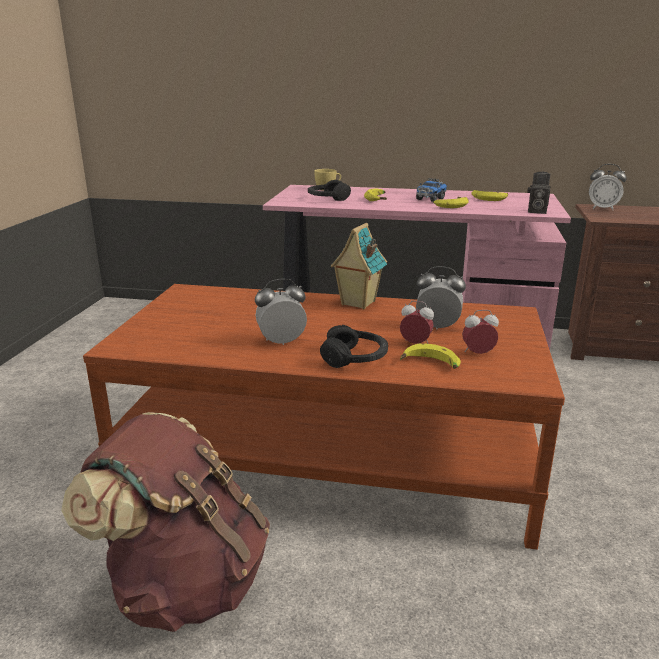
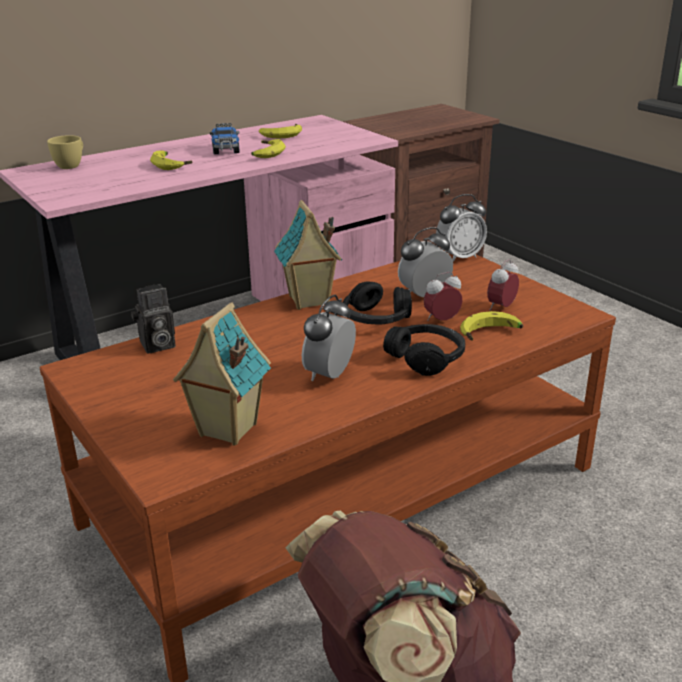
camera: 45 degrees left, 5 degrees up
black headphones [308,180,351,201] -> black headphones moved to [343,281,412,325]
camera [527,172,551,214] -> camera moved to [131,284,175,353]
alarm clock [589,164,627,210] -> alarm clock moved to [436,194,487,262]
none -> toy house [173,302,271,446]

